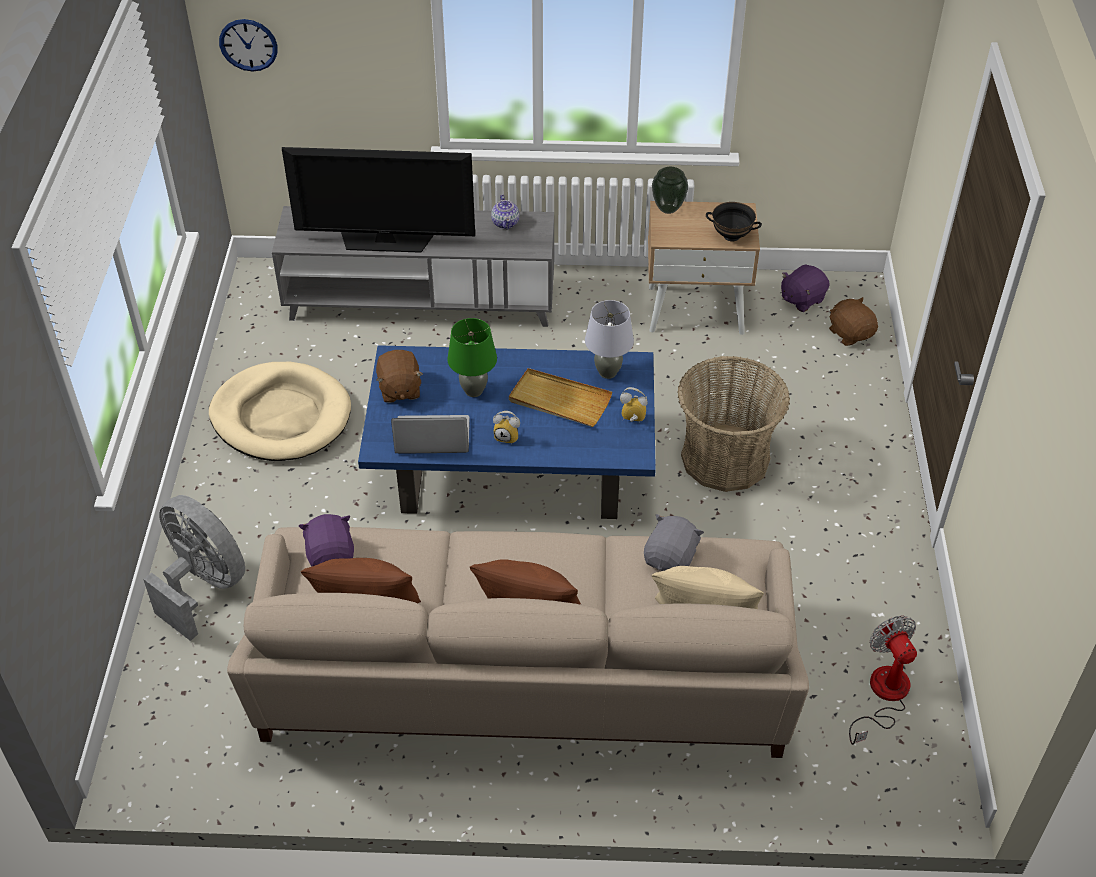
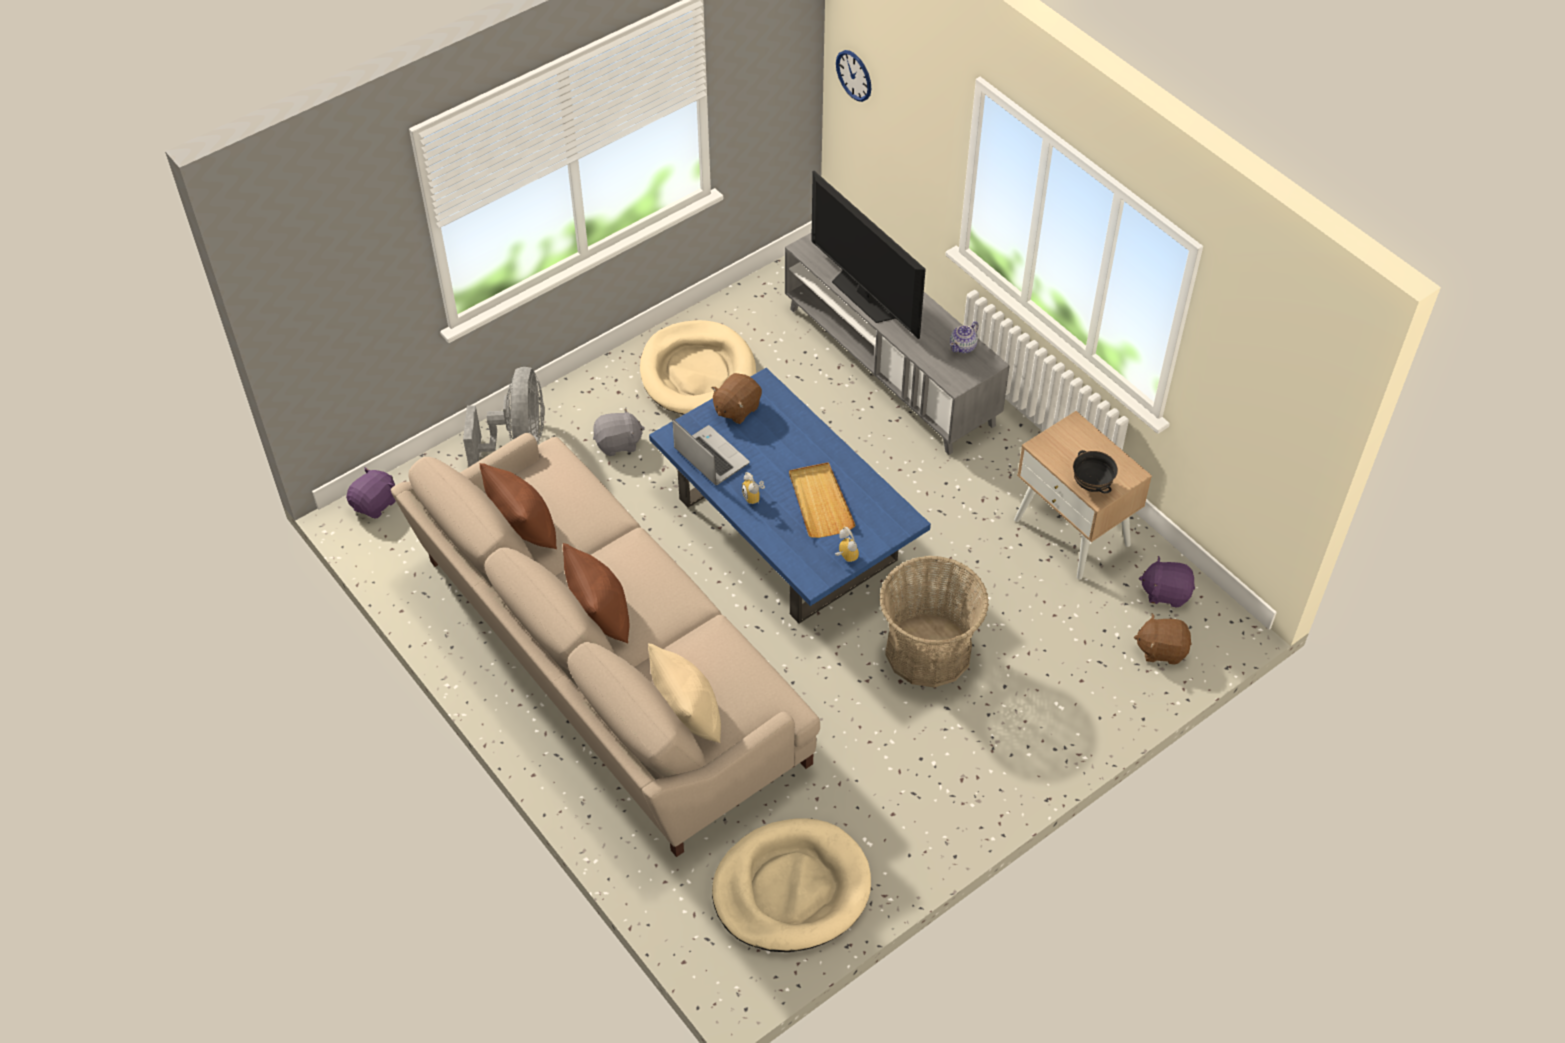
camera: 50 degrees right, 5 degrees up
purple plush toy [299,514,354,567] -> purple plush toy moved to [346,467,396,519]
green table lamp [447,318,497,397] -> none
grey table lamp [585,300,634,379] -> none
grey plush toy [644,514,704,571] -> grey plush toy moved to [593,408,645,456]
vase [652,167,688,214] -> none
brown plush toy [829,297,878,346] -> brown plush toy turned 105 degrees counterclockwise [1134,613,1192,665]
fan [849,616,917,745] -> beige dog bed [712,818,871,952]

